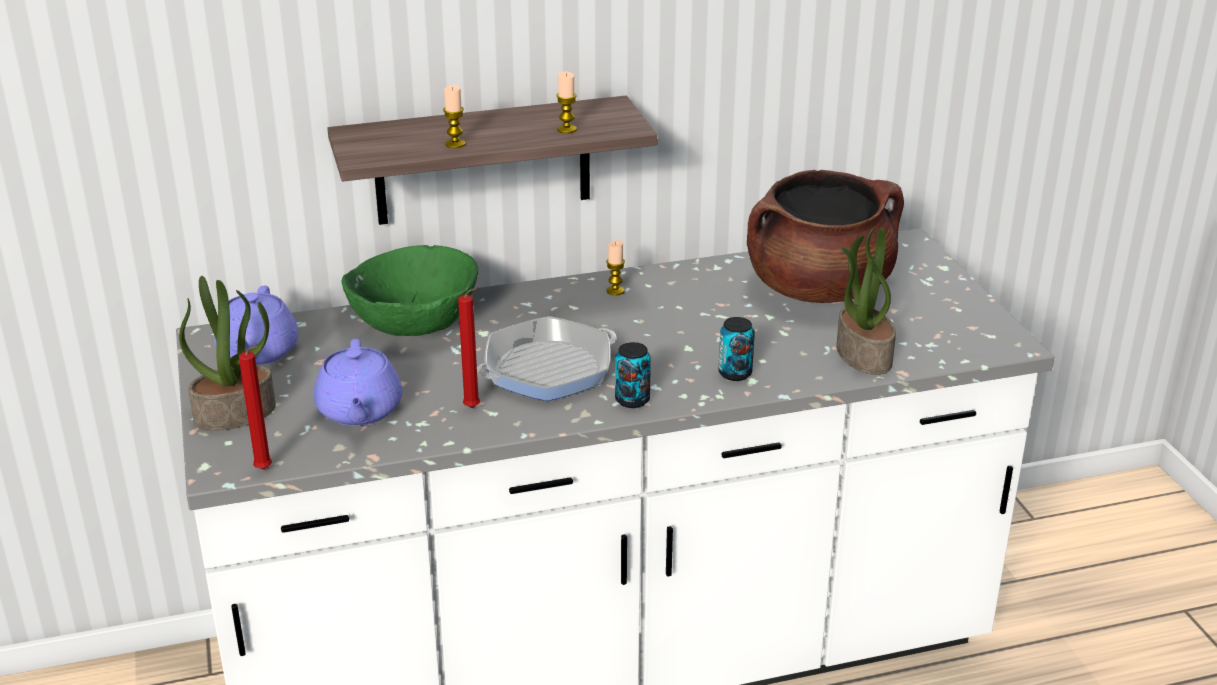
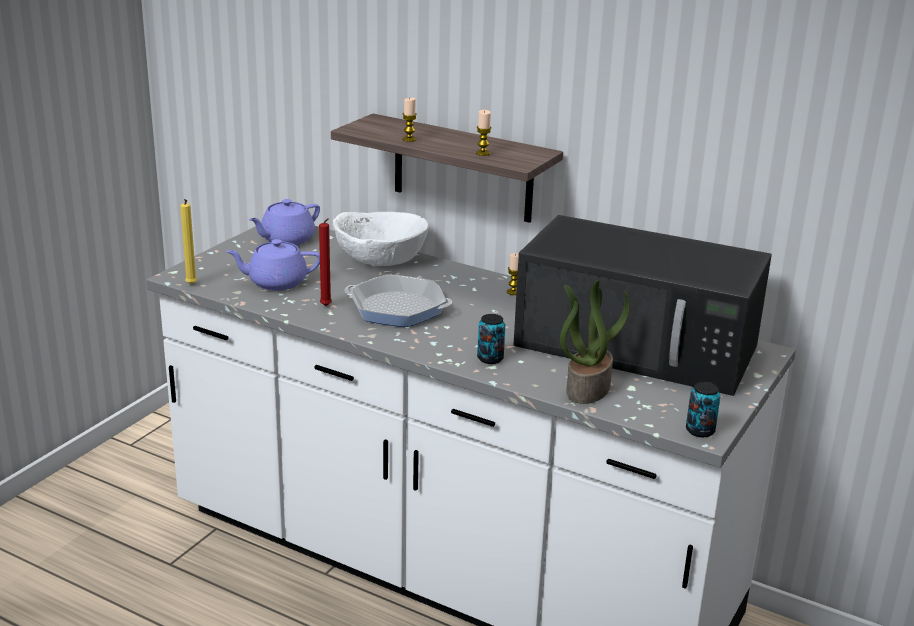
camera: 45 degrees right, 5 degrees down
potted plant [179,276,276,431] -> none
red candle [239,346,272,470] -> yellow candle [180,199,197,285]
purple teapot [314,339,402,426] -> purple teapot turned 45 degrees clockwise [226,239,320,291]
green bowl [341,245,478,336] -> white bowl [333,212,429,266]
can [615,342,651,408] -> can moved to [686,382,721,437]
brown cooking pot [747,170,904,303] -> black microwave [513,215,772,396]

